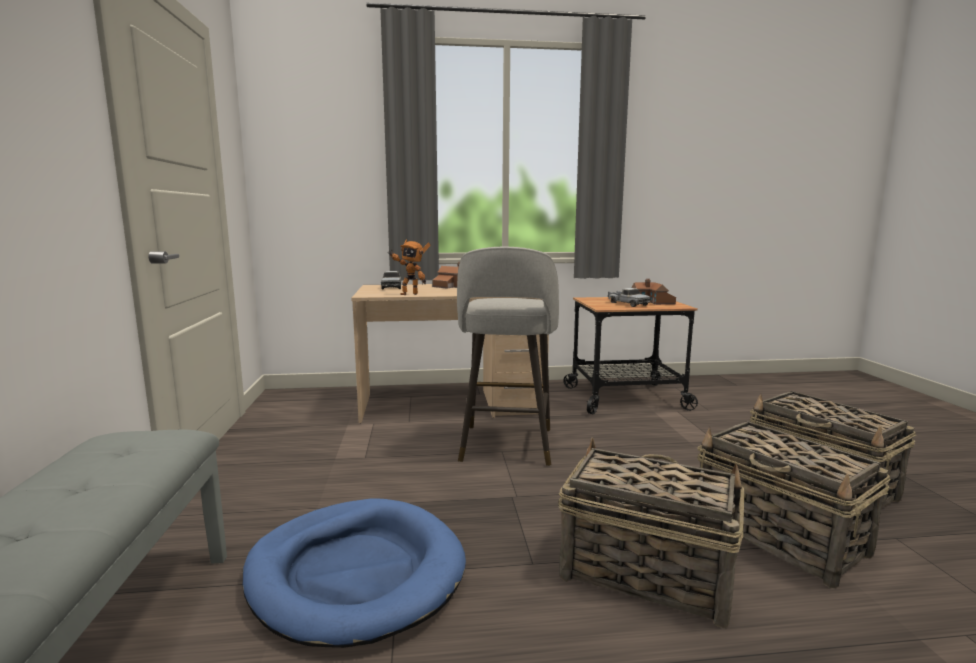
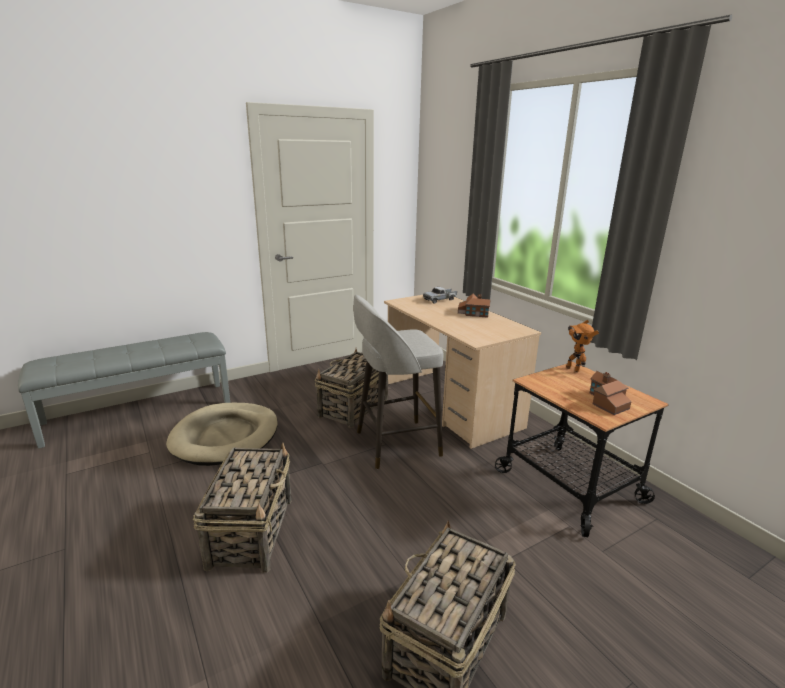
camera: 65 degrees right, 10 degrees up
blue dog bed [242,498,466,648] -> beige dog bed [166,403,278,466]
toy robot [389,240,431,295] -> toy robot moved to [566,320,599,372]
toy truck [608,288,651,307] -> none
basket [697,421,891,588] -> basket moved to [315,349,388,428]

